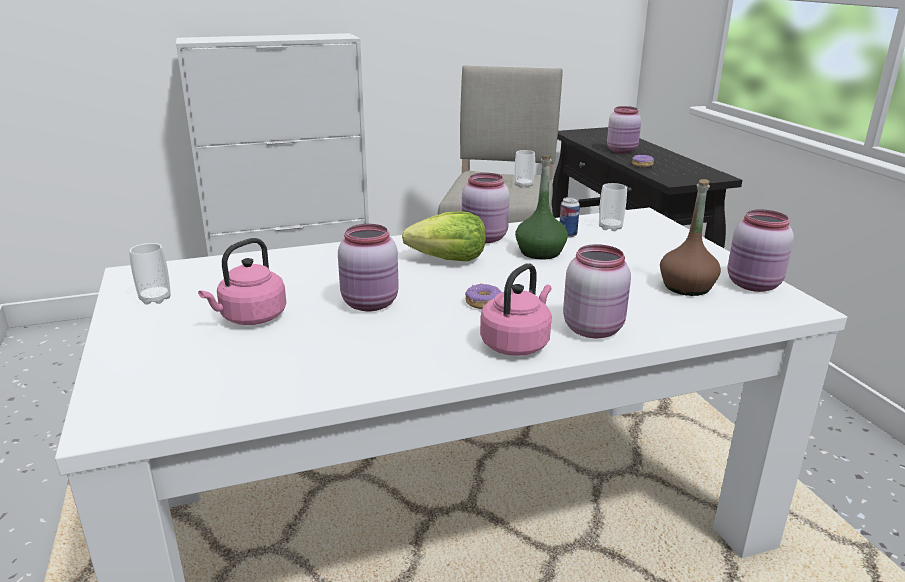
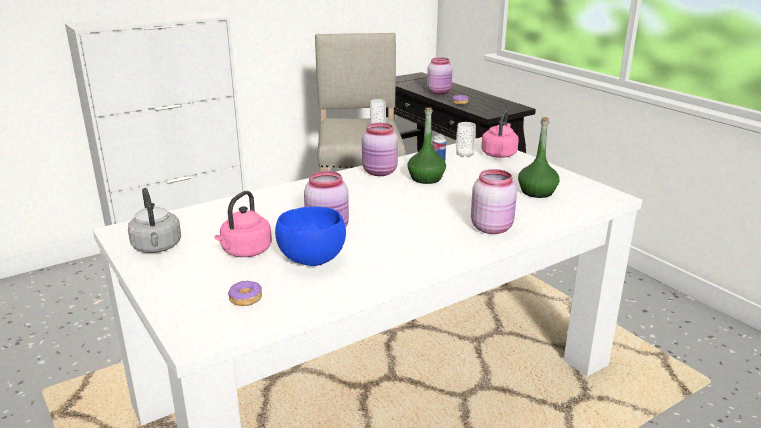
camera: 15 degrees left, 0 degrees up
cup [129,243,171,305] -> grey kettle [128,188,181,253]
lettuce [402,211,486,262] -> none
donut [465,284,501,309] -> donut moved to [228,281,262,306]
pink kettle [480,263,552,356] -> pink kettle moved to [482,110,519,158]
brown bottle [660,179,721,296] -> green bottle [518,117,560,198]
pink jar [727,209,794,292] -> none
none -> blue bowl [275,207,346,266]

